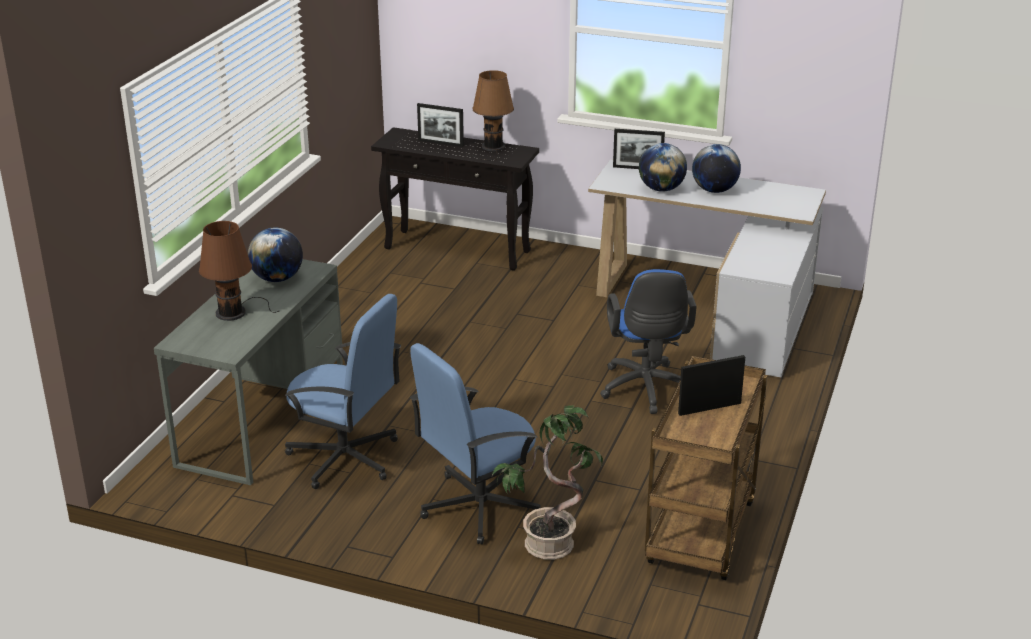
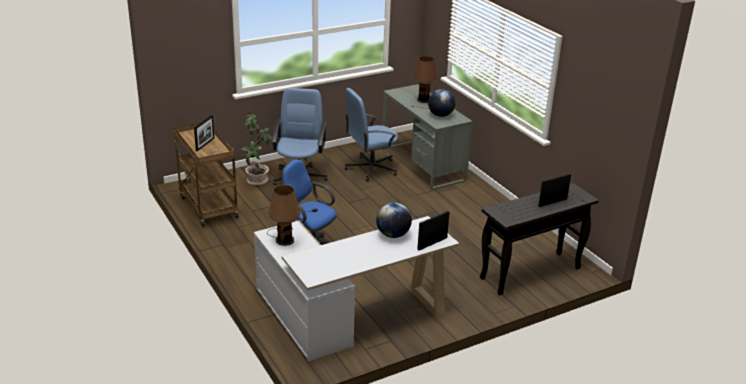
camera: 130 degrees right, 0 degrees up
brown table lamp [464,70,514,160] -> brown table lamp moved to [267,185,301,246]
globe [692,144,741,193] -> none

